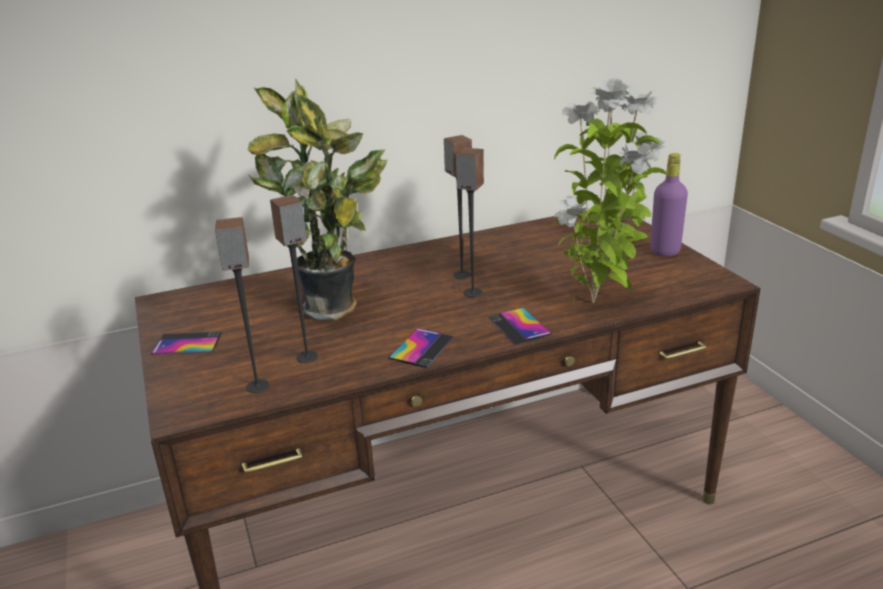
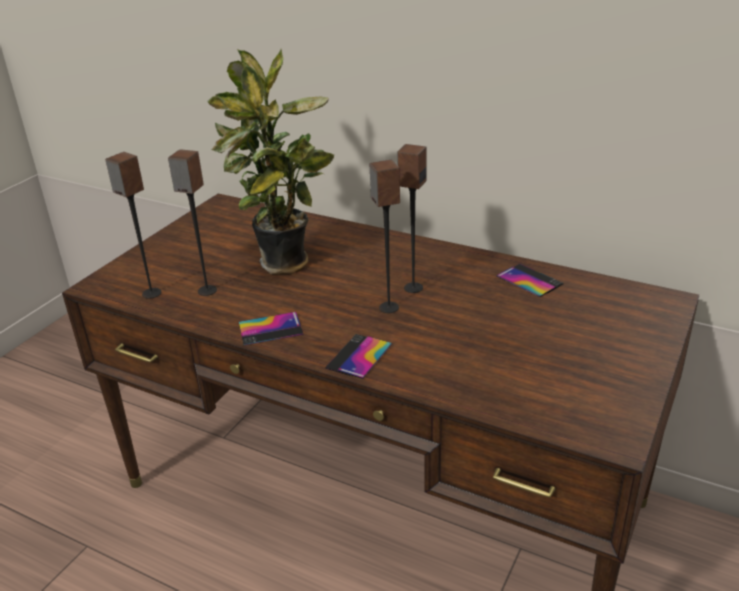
camera: 50 degrees right, 5 degrees up
phone [151,332,222,354] -> phone moved to [496,264,564,297]
potted plant [553,78,667,303] -> none
purple bottle [650,153,688,256] -> none

